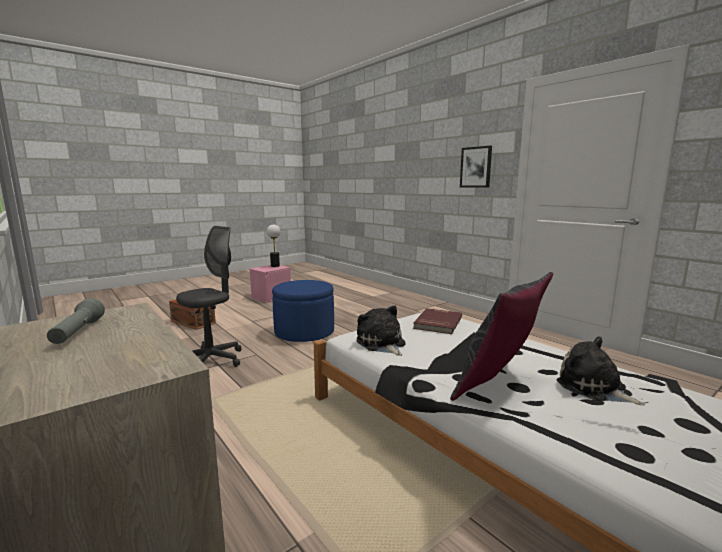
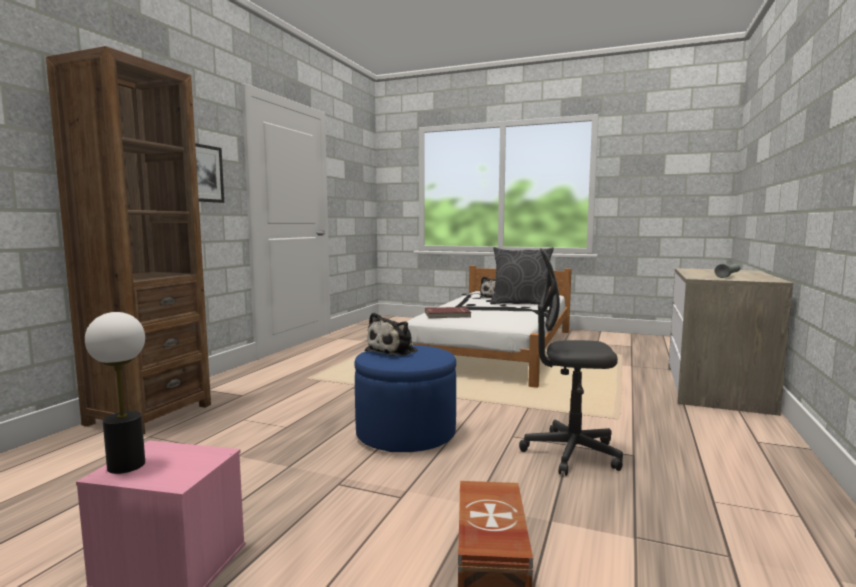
camera: 120 degrees left, 5 degrees down
plush toy [357,305,406,356] -> plush toy moved to [365,313,418,356]
none -> brown bookcase [46,46,211,434]

